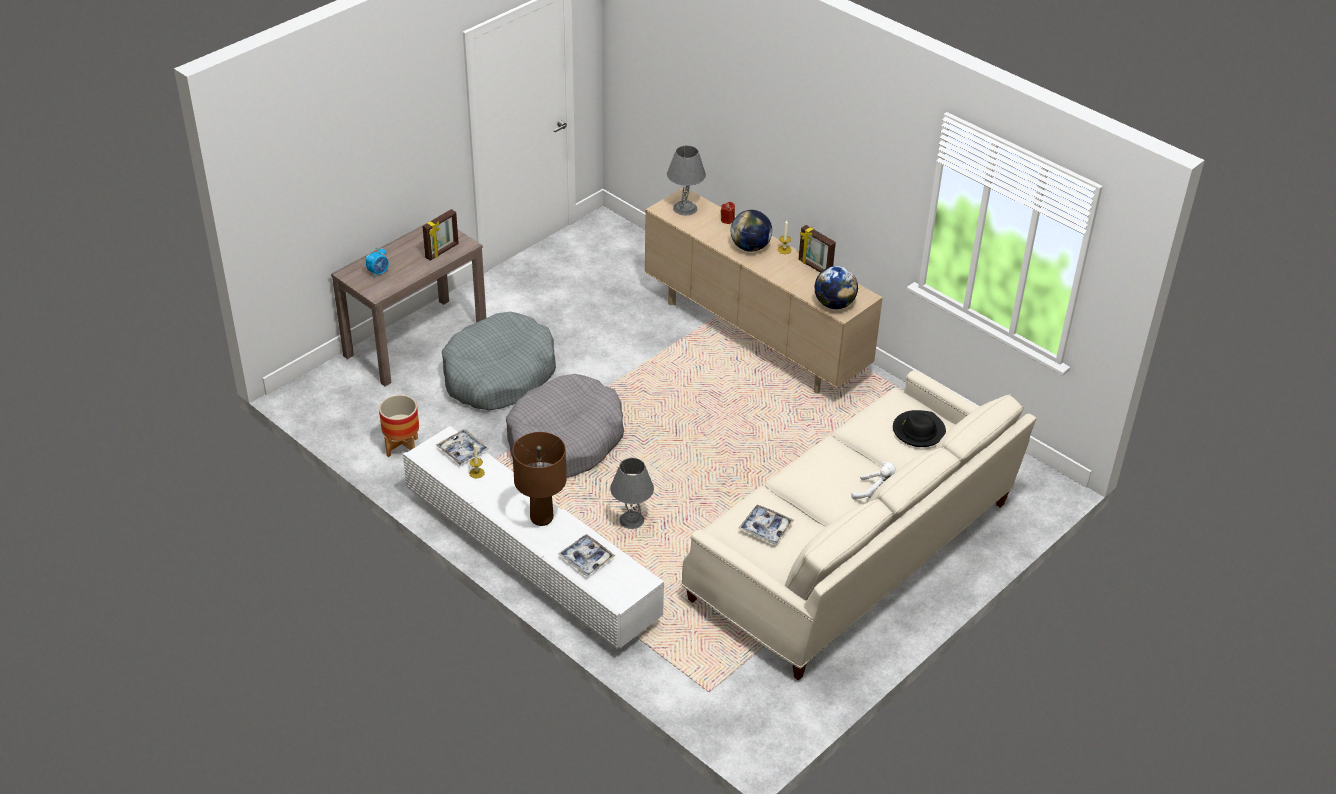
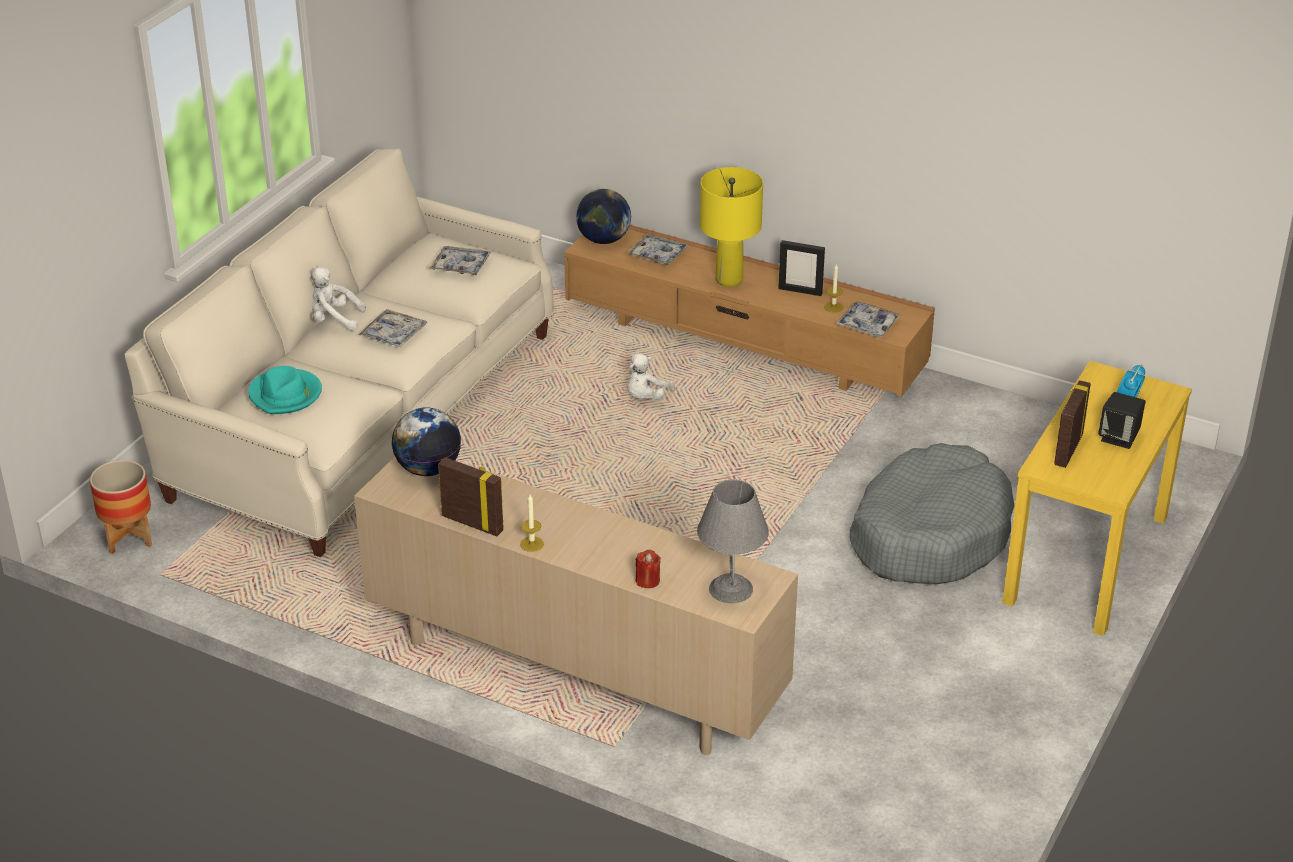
camera: 165 degrees right, 5 degrees down
brown console table [331,224,486,386] -> yellow console table [1002,361,1192,636]
planter [379,395,419,457] -> planter moved to [90,460,152,554]
white tv stand [403,426,664,649] -> brown tv stand [564,225,935,397]
grey dog bed [506,374,624,478] -> none
brown table lamp [512,432,566,526] -> yellow table lamp [700,167,763,287]
grey table lamp [610,458,654,529] -> white plush toy [628,353,675,400]
globe [731,210,772,252] -> globe moved to [576,189,631,244]
black hat [893,410,946,447] -> turquoise hat [248,366,322,414]
none -> tray [359,309,427,348]
none -> picture frame [778,240,825,296]
none -> black speaker [1098,392,1145,449]

